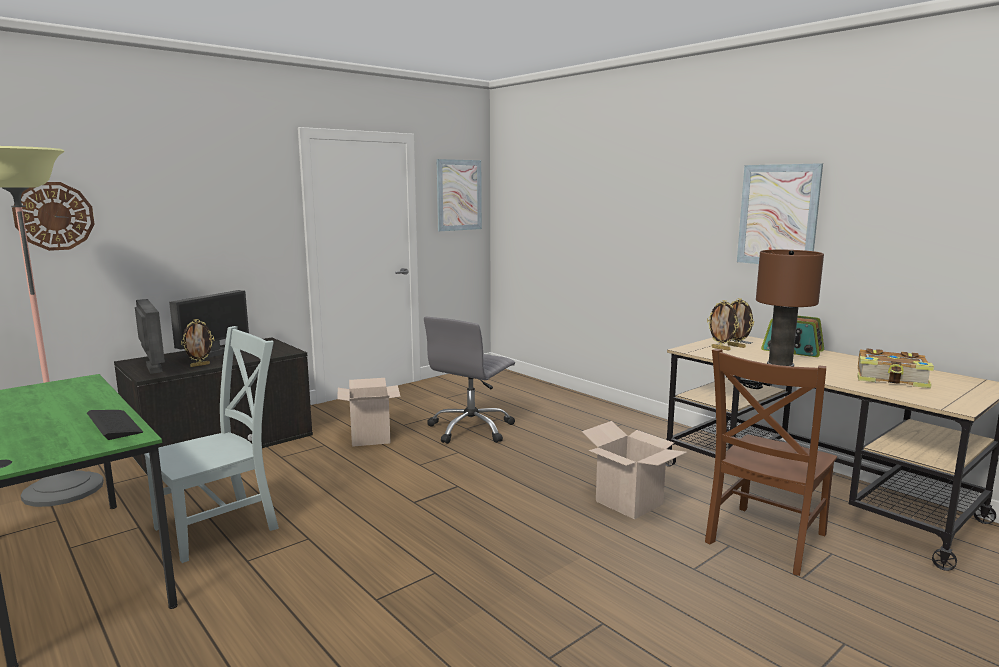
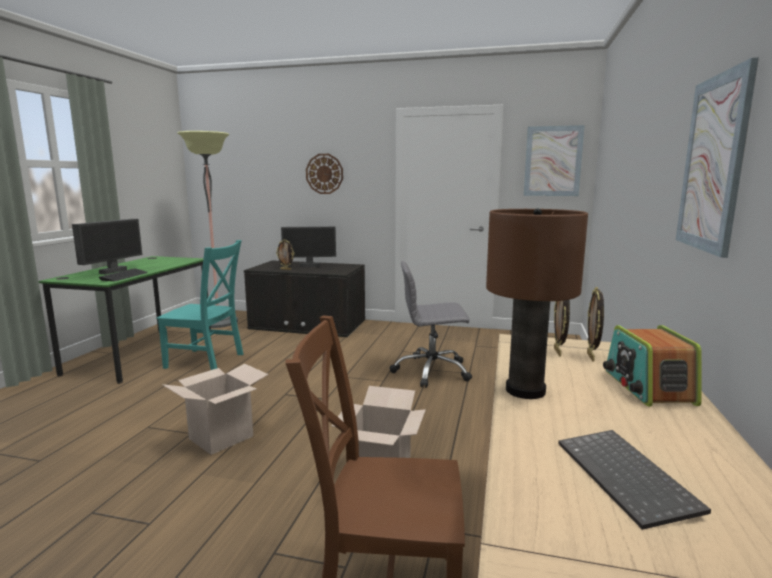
camera: 55 degrees right, 0 degrees up
wall clock [12,182,94,251] -> wall clock moved to [306,154,343,194]
monitor [135,299,165,374] -> monitor moved to [72,219,142,275]
grey chair [144,326,279,563] -> turquoise chair [156,240,243,370]
cardboard box [337,378,401,447] -> cardboard box moved to [162,364,269,455]
book [857,349,934,388] -> keyboard [559,430,711,530]

